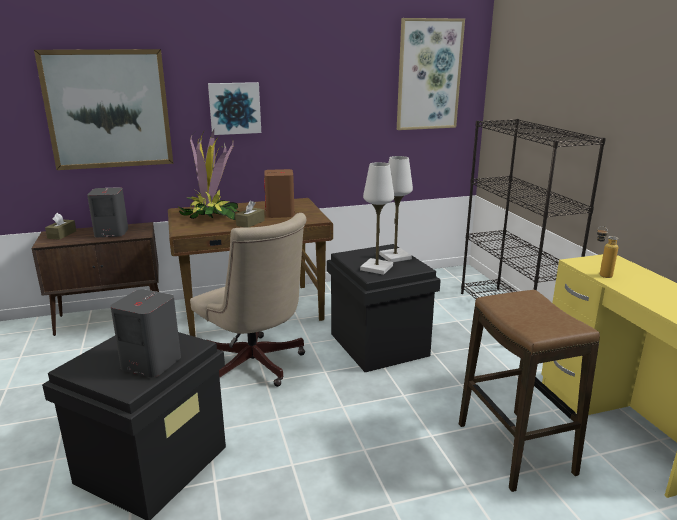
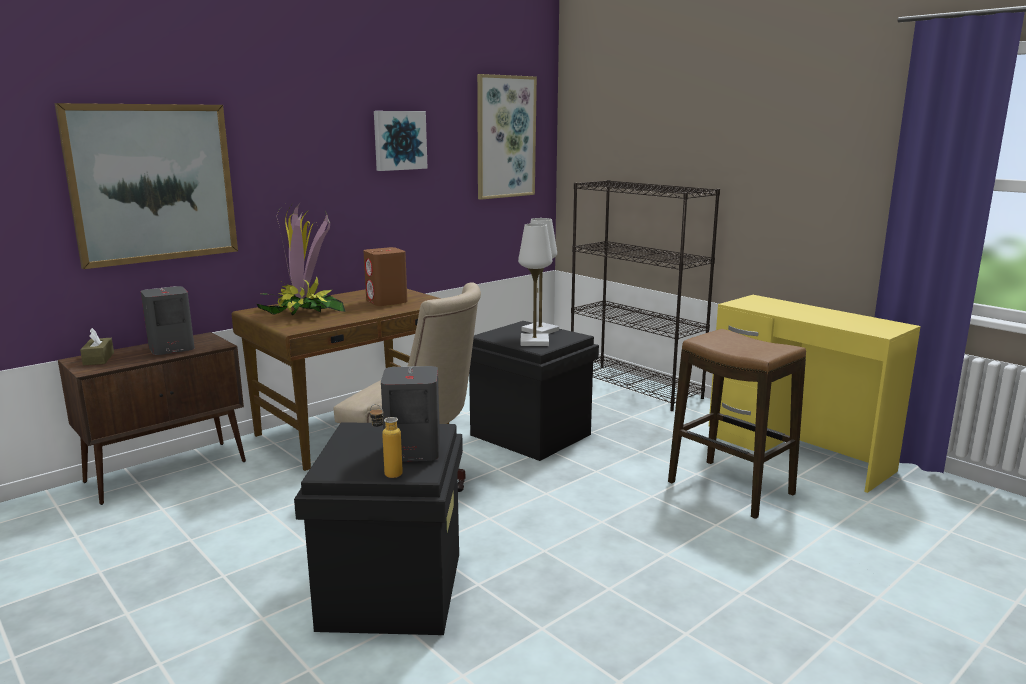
camera: 25 degrees left, 5 degrees down
picture [208,82,261,135] -> picture moved to [374,111,428,171]
brown tissue box [236,201,265,227] -> none
bottle [597,226,618,278] -> bottle moved to [370,404,403,478]

